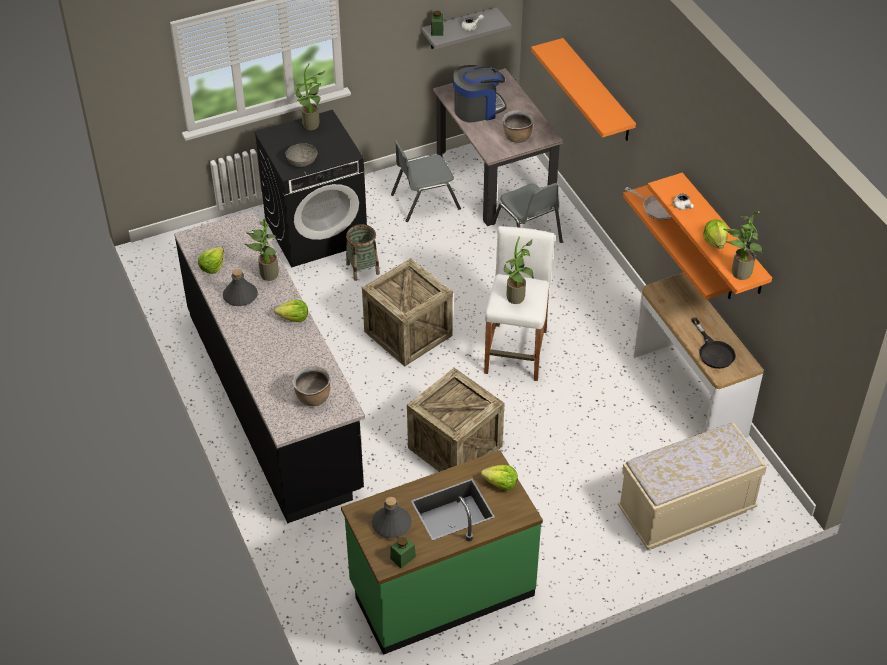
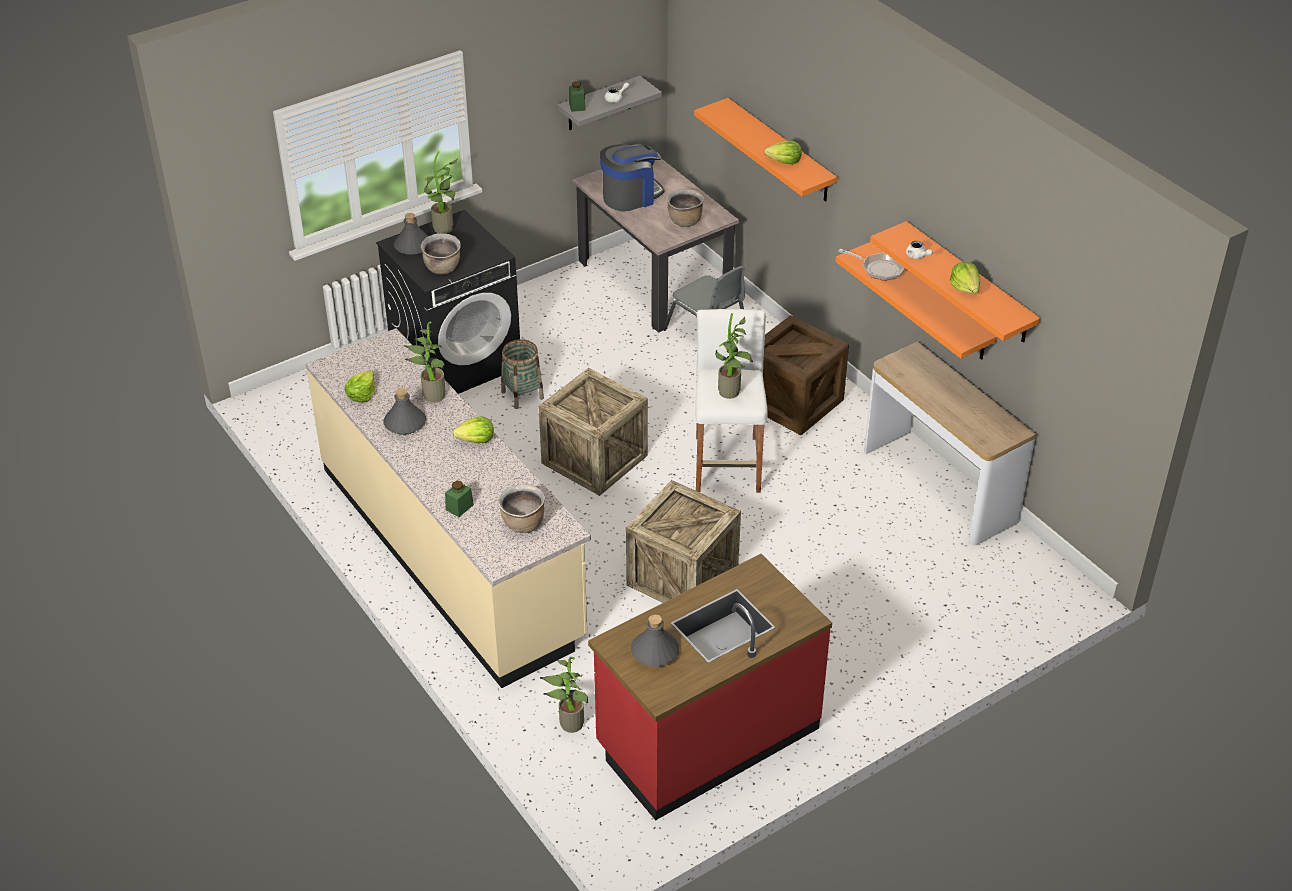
camera: 10 degrees left, 5 degrees down
black counter [174,210,365,524] -> beige counter [306,328,591,688]
grey bowl [286,143,317,167] -> brown cooking pot [421,233,461,275]
green counter [341,450,543,655] -> red counter [588,554,832,820]
green jar [390,536,416,568] -> green jar moved to [445,481,474,517]
grey chair [391,140,461,222] -> none
lettuce [481,465,518,490] -> lettuce moved to [764,141,802,164]
beige bench [618,423,767,550] -> none
black frying pan [691,317,735,369] -> none
potted plant [723,211,764,280] -> potted plant moved to [540,657,588,733]
none -> grey bottle [394,213,428,255]
none -> crate [763,315,849,435]

